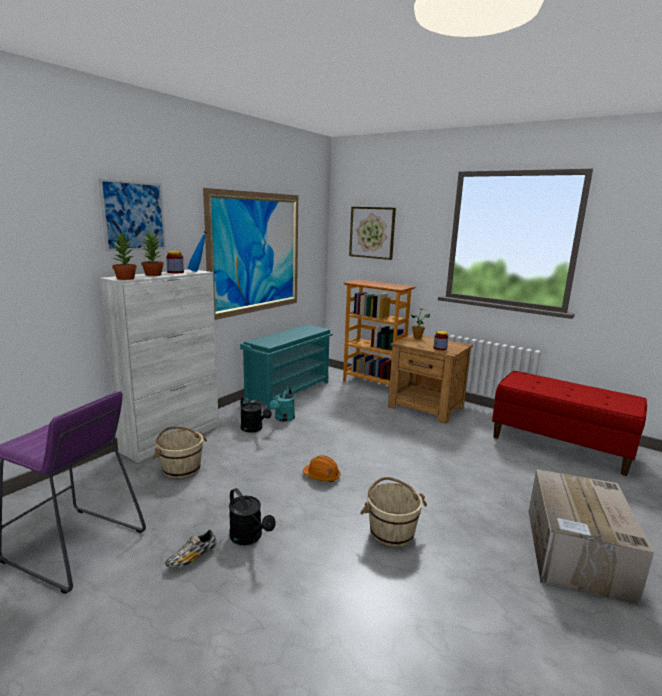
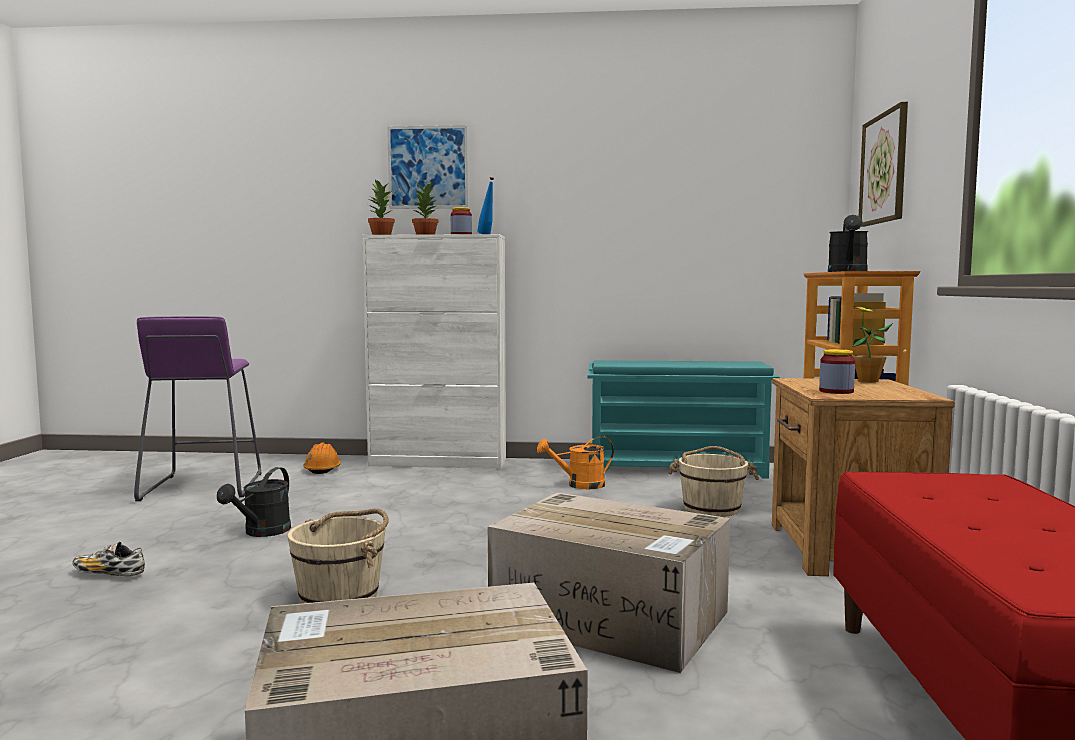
camera: 60 degrees right, 10 degrees down
beige bucket [152,426,207,478] -> beige bucket moved to [669,446,759,517]
shoe [165,530,217,568] -> shoe moved to [72,542,145,577]
picture [203,188,298,320] -> none
black watering can [240,397,272,433] -> black watering can moved to [828,215,868,272]
turquoise watering can [270,388,295,422] -> orange watering can [537,436,614,489]
orange hard hat [303,455,340,482] -> orange hard hat moved to [303,443,341,474]
none -> cardboard box [488,492,730,673]

